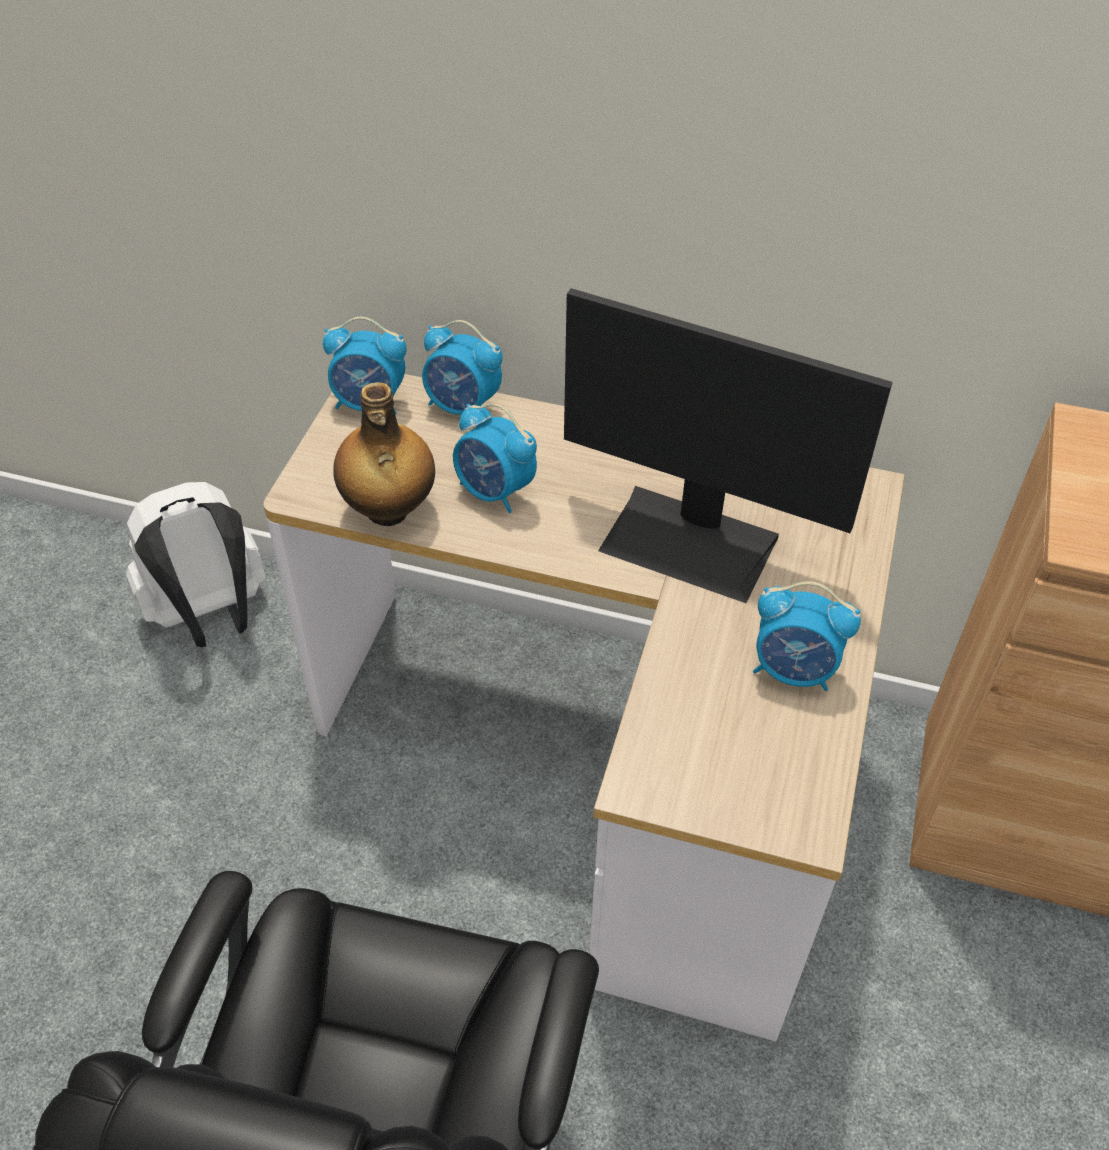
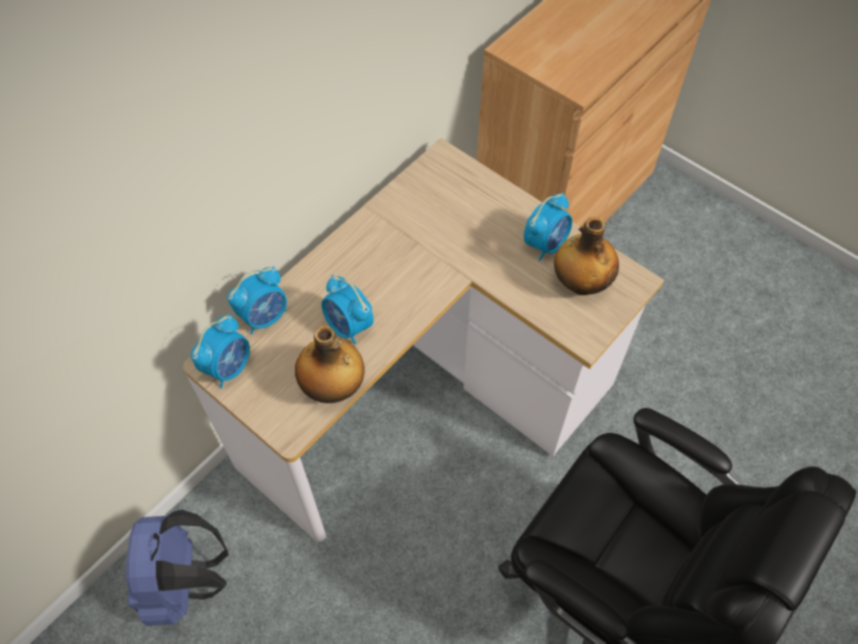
camera: 65 degrees left, 10 degrees up
white backpack [127,482,265,647] -> blue backpack [126,509,229,626]
alarm clock [453,403,537,513] -> alarm clock turned 75 degrees clockwise [321,275,374,344]
monitor [564,288,892,603] -> none
none -> bottle [554,217,619,295]

